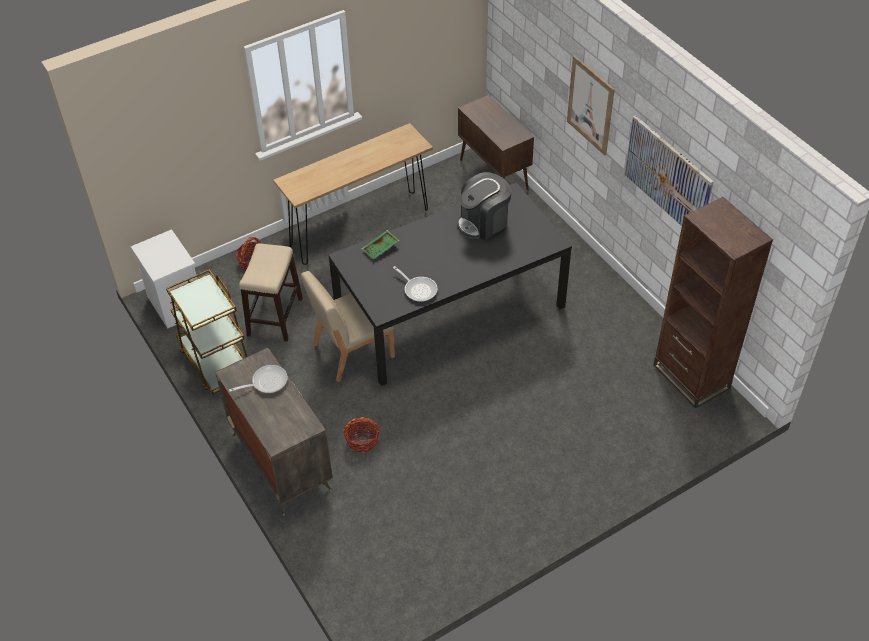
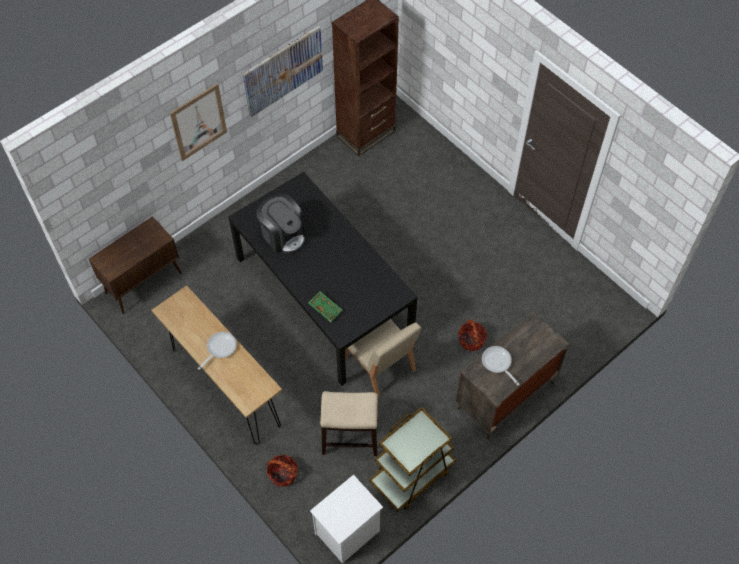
camera: 100 degrees left, 10 degrees up
frying pan [393,266,438,302] -> frying pan moved to [198,332,237,370]

